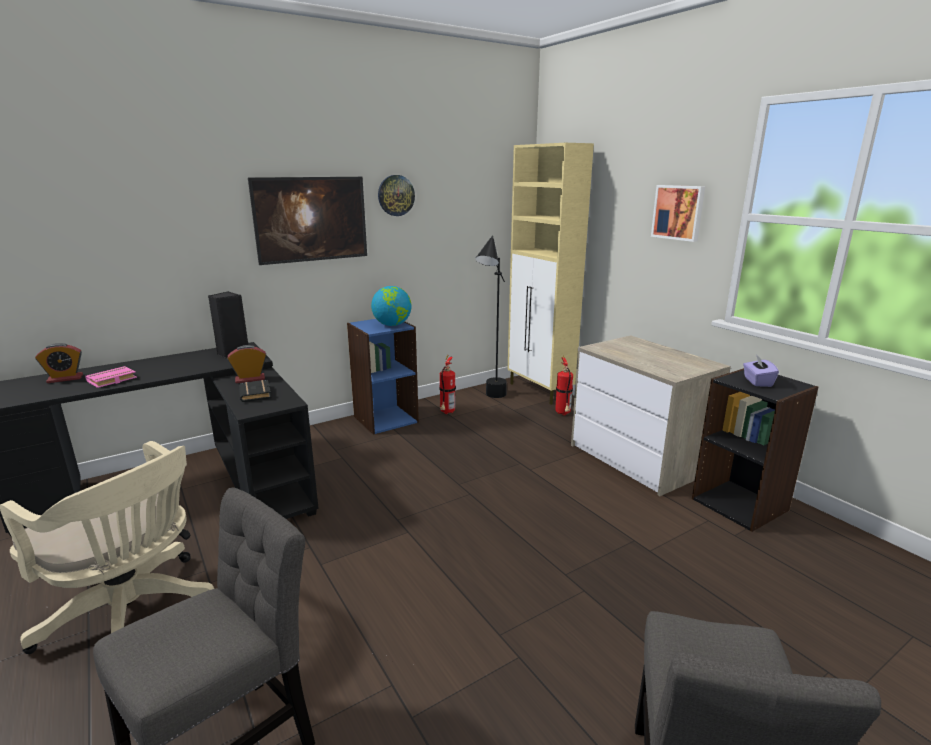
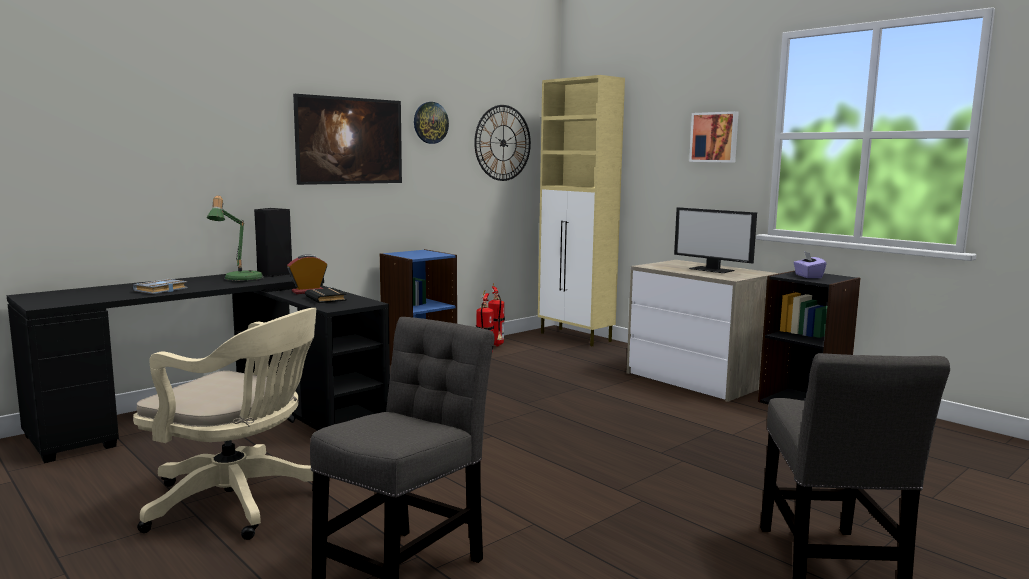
camera: 10 degrees left, 10 degrees down
alarm clock [35,343,83,383] -> none
pink book [86,366,137,388] -> grey book [133,279,188,294]
globe [371,286,412,326] -> none
black floor lamp [475,236,507,398] -> none
fire extinguisher [555,356,573,415] -> fire extinguisher moved to [488,284,505,346]
none -> table lamp [207,195,264,282]
none -> wall clock [474,105,531,181]
none -> monitor [674,207,757,273]

